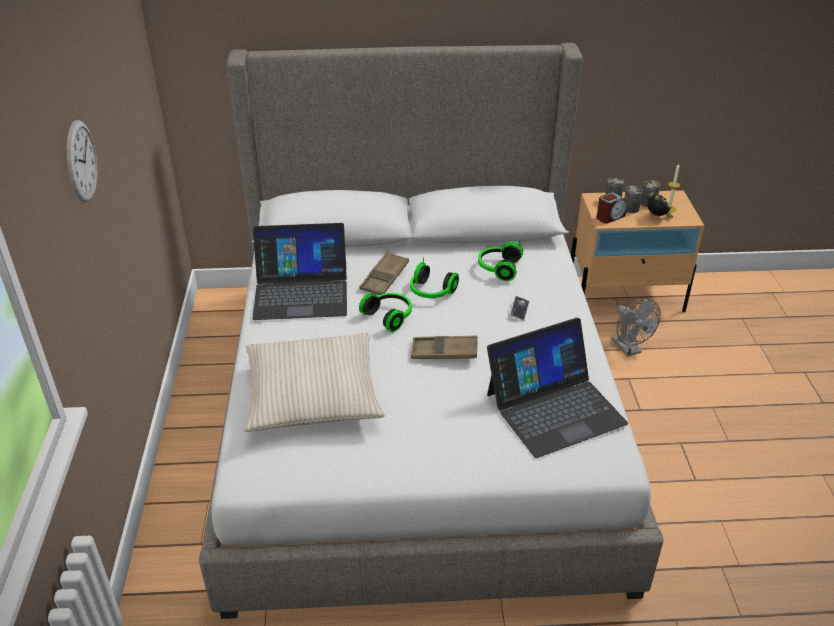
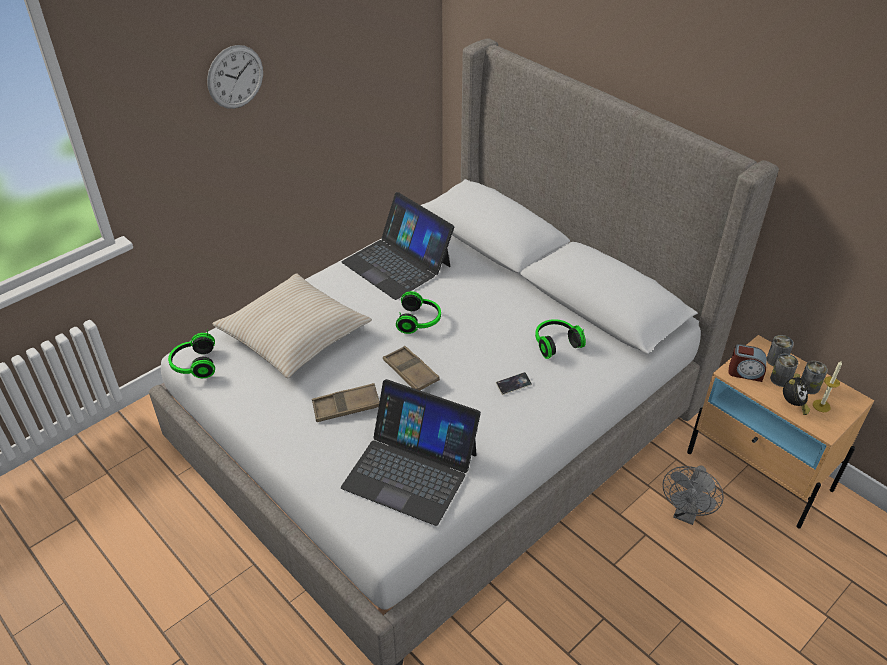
camera: 50 degrees right, 5 degrees up
brown tray [360,252,409,295] -> brown tray moved to [312,383,380,422]
headphones [410,257,459,298] -> headphones moved to [168,330,215,378]

